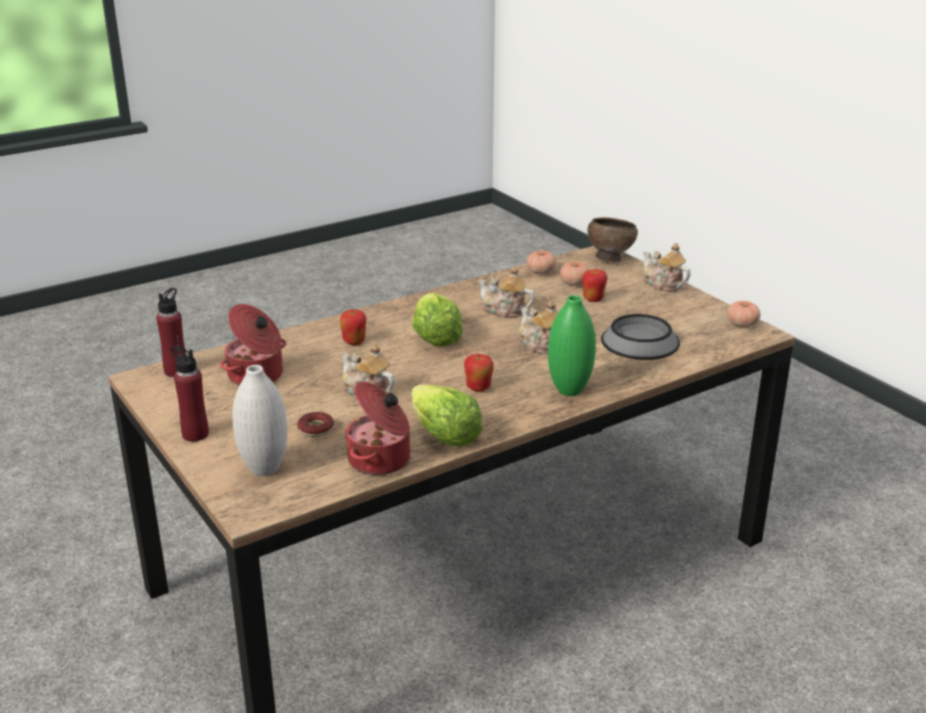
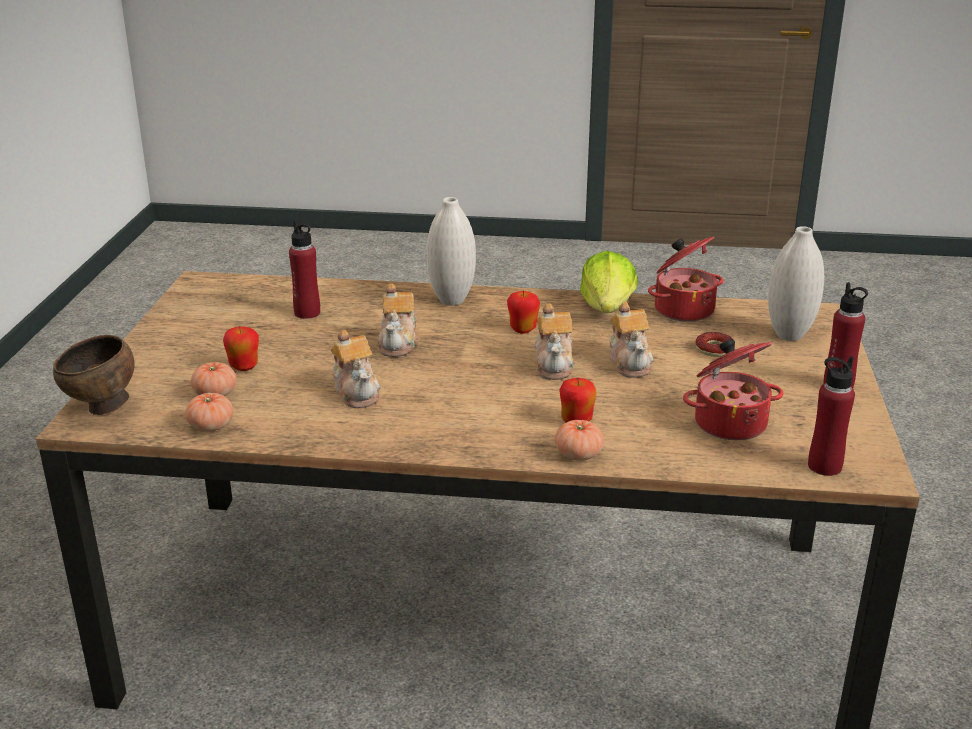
camera: 140 degrees left, 0 degrees up
lettuce [412,292,463,347] -> none
green vase [548,295,596,396] -> white vase [427,197,476,306]
bowl [601,314,680,360] -> red bottle [289,220,320,319]
teapot [643,243,691,291] -> teapot moved to [535,303,575,380]
tomato [727,301,761,327] -> tomato moved to [555,420,604,461]

